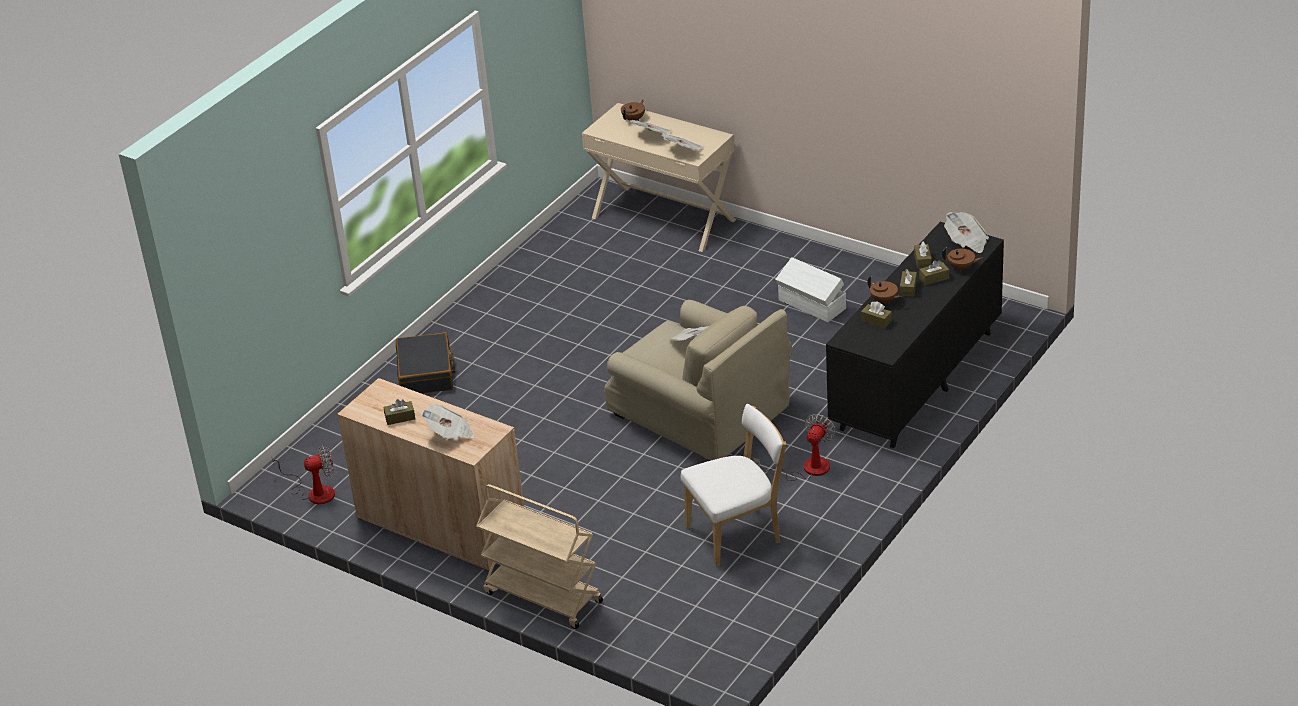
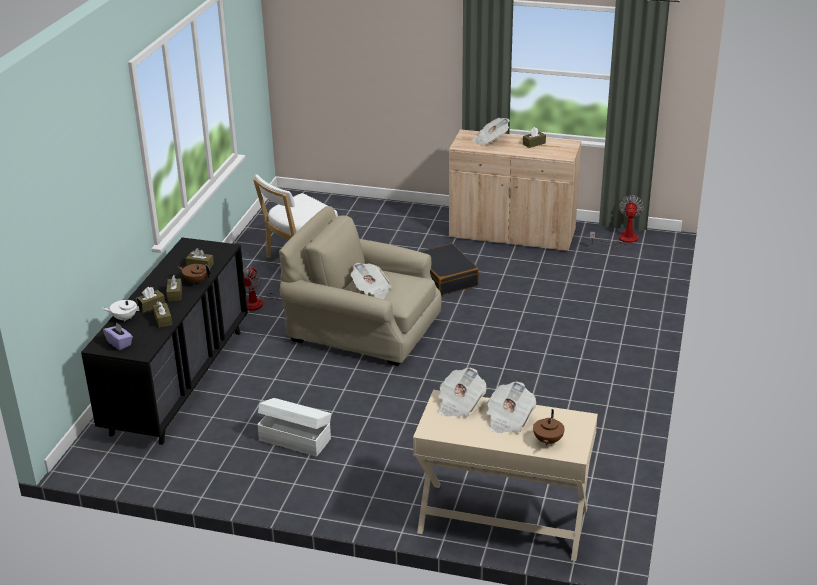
camera: 160 degrees right, 5 degrees down
fan [271,445,335,504] -> fan turned 135 degrees clockwise [590,195,644,248]
black suitcase [396,332,455,394] -> black suitcase moved to [419,243,479,295]
beige cart [476,484,603,629] -> none
brown teapot [942,247,983,272] -> white teapot [102,297,142,322]
newspaper [944,212,989,253] -> purple tissue box [103,322,133,350]

